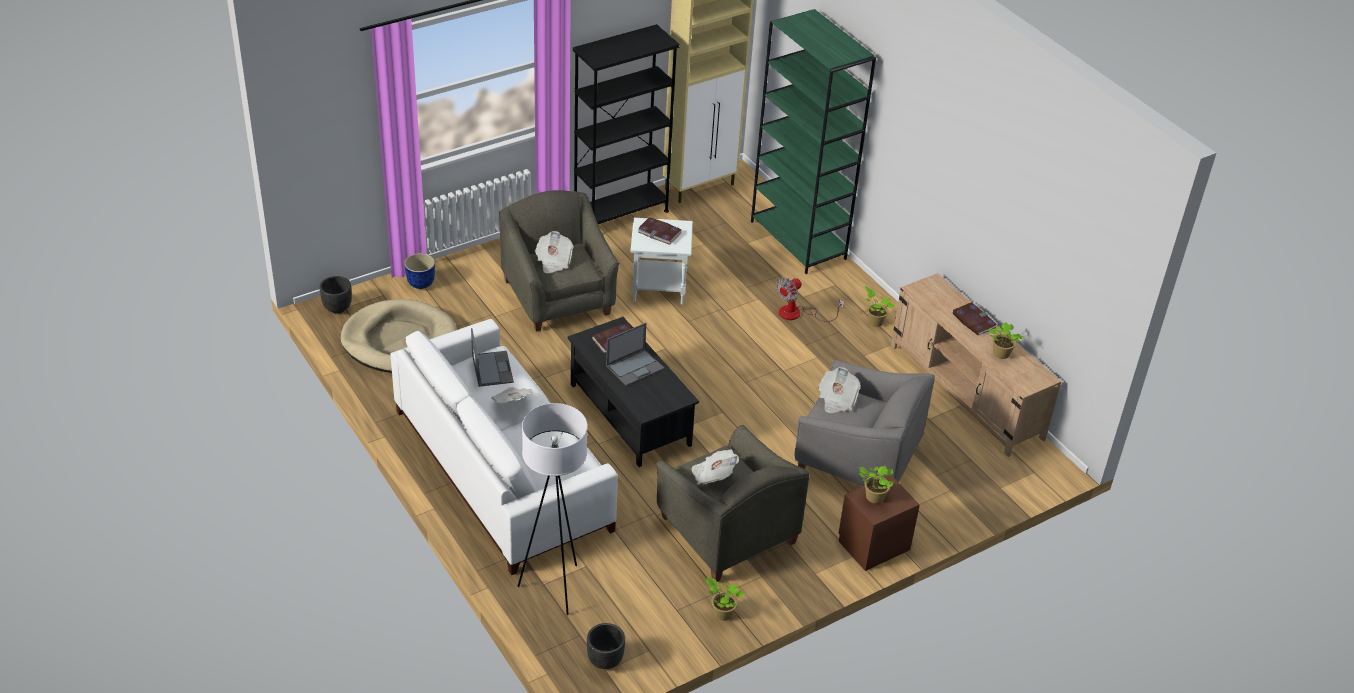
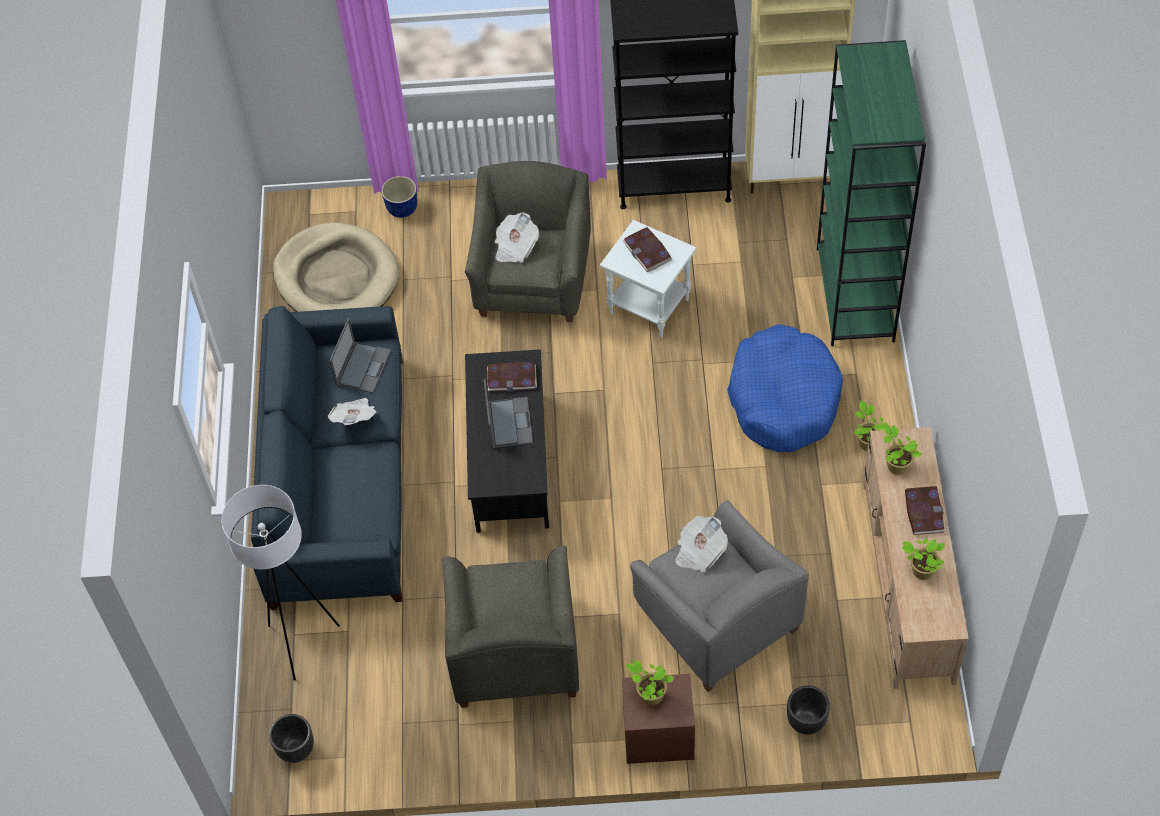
camera: 35 degrees right, 15 degrees up
black planter [319,276,352,314] -> black planter moved to [787,686,830,735]
white sofa [390,319,618,575] -> blue sofa [251,306,403,610]
laptop [606,323,664,386] -> laptop turned 90 degrees counterclockwise [484,378,533,448]
newspaper [691,449,739,485] -> none
potted plant [705,578,744,621] -> potted plant moved to [883,424,922,475]
fan [776,278,844,322] -> blue dog bed [727,324,843,452]

